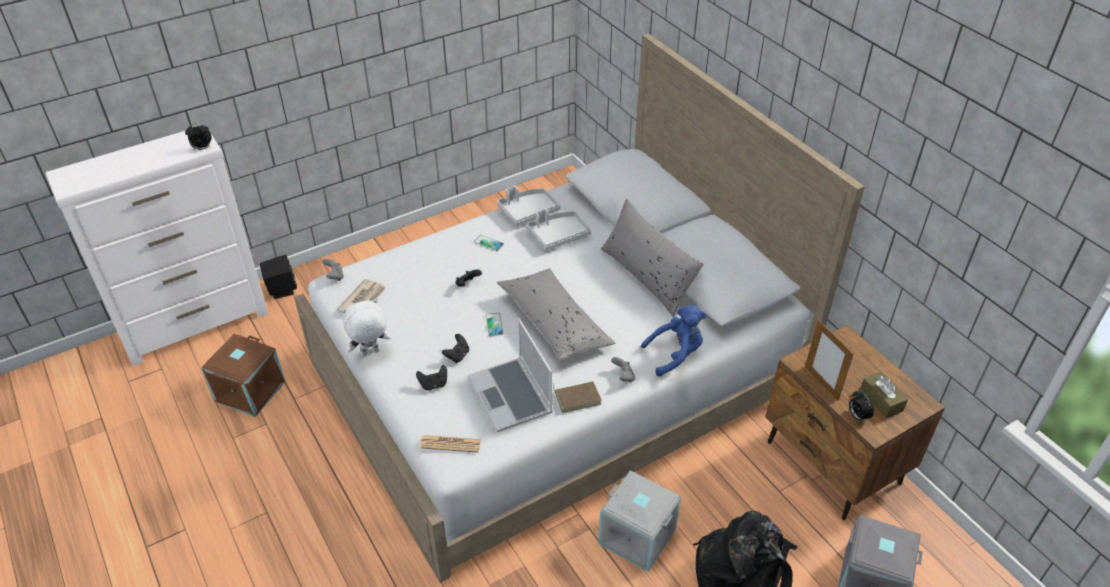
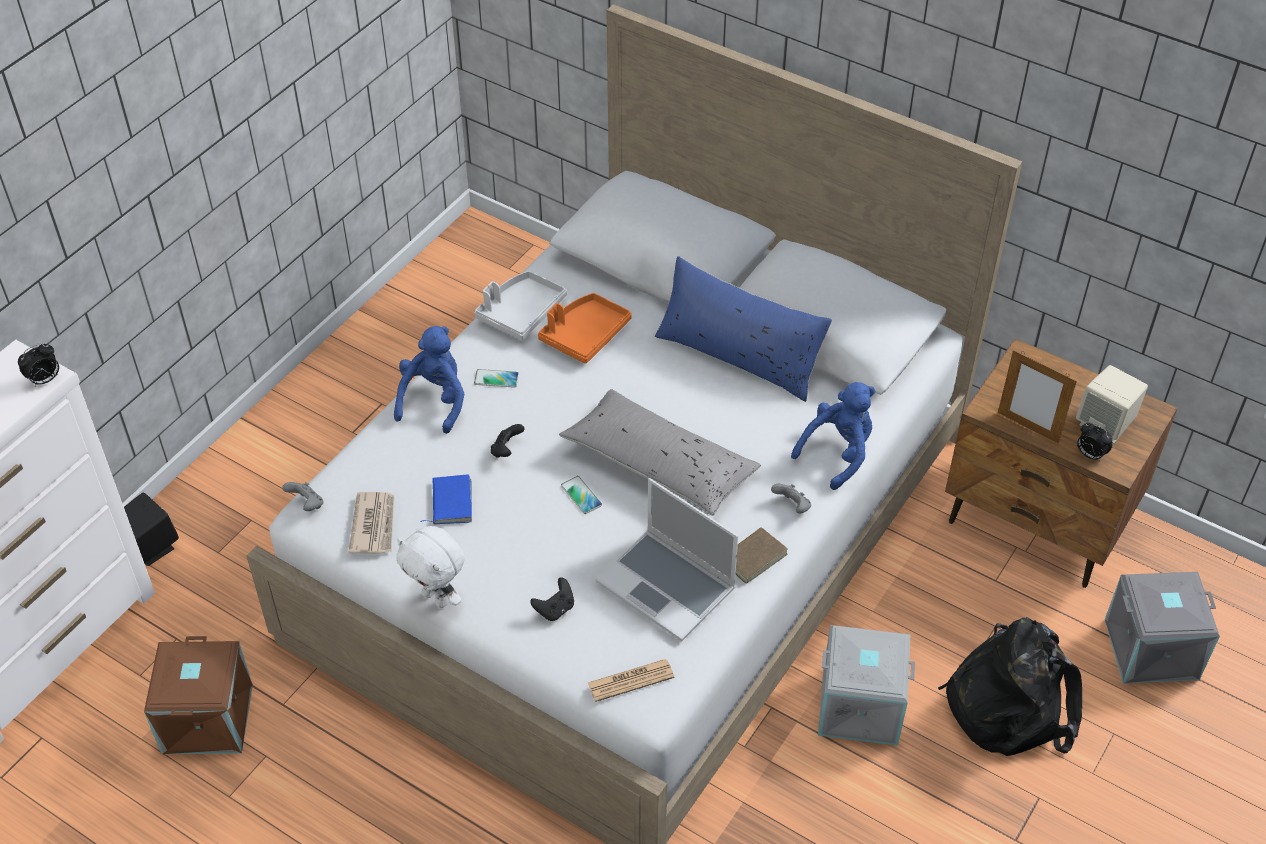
camera: 25 degrees left, 5 degrees up
white plush toy [341,298,391,357] -> white plush toy turned 90 degrees counterclockwise [396,526,465,608]
black game controller [442,334,469,363] -> none
grey tray [526,209,591,250] -> orange tray [538,293,632,364]
grey pillow [601,199,703,317] -> blue pillow [655,256,832,402]
brown tissue box [860,372,908,418] -> beige speaker [1076,365,1148,444]
none -> blue plush toy [394,326,464,434]
none -> blue book [421,474,472,525]

